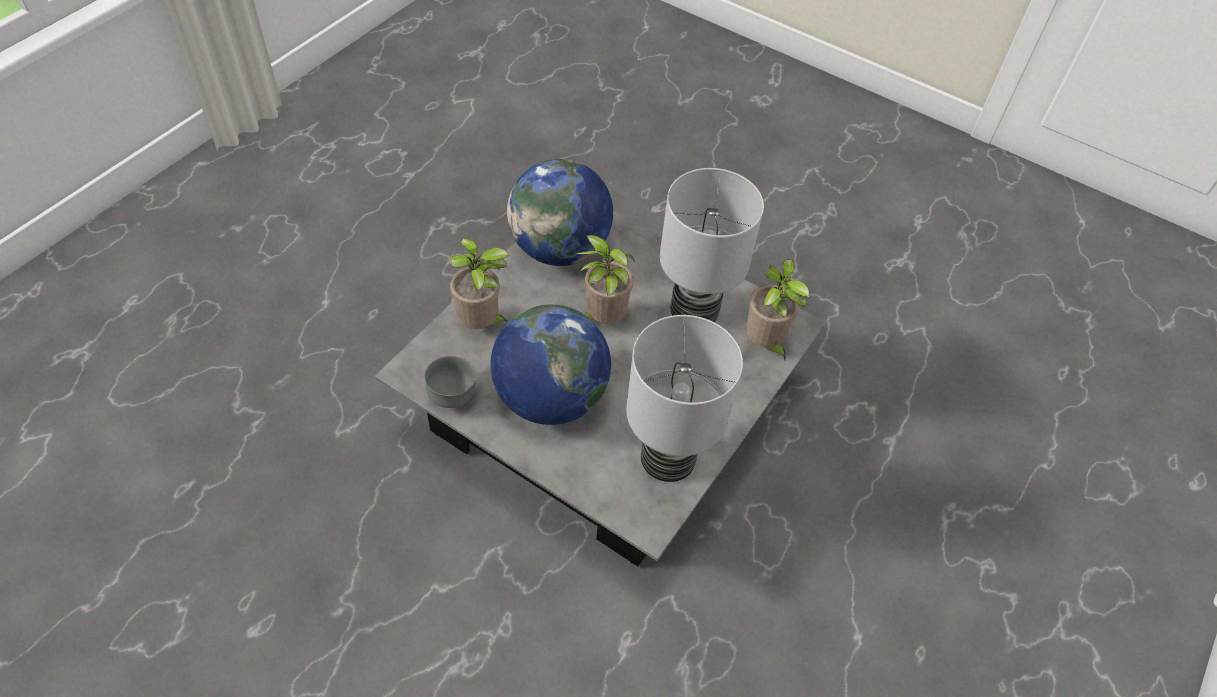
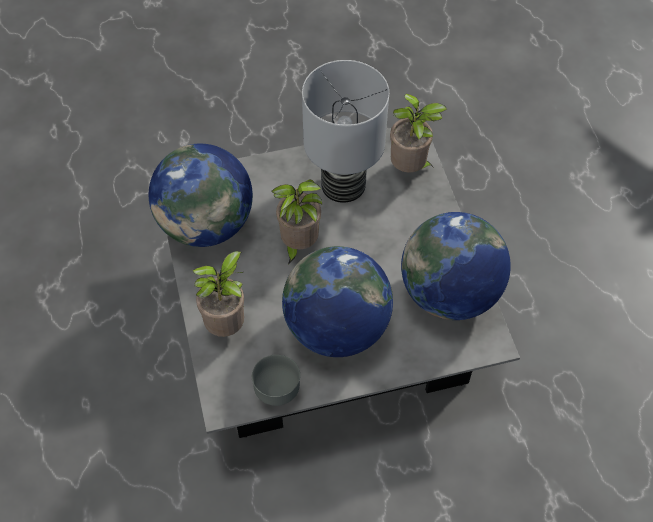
camera: 45 degrees left, 5 degrees up
grey table lamp [626,315,743,482] -> globe [401,212,511,320]

